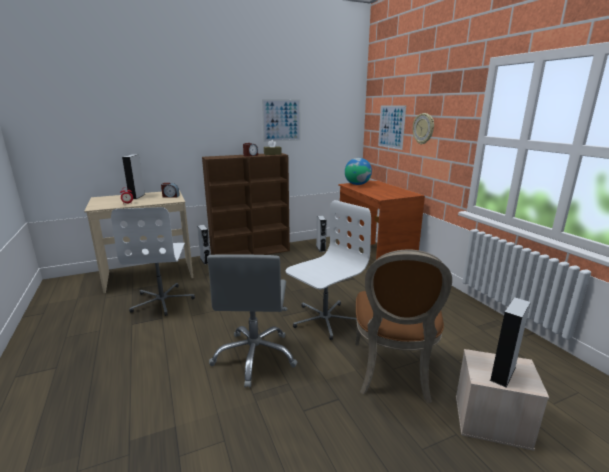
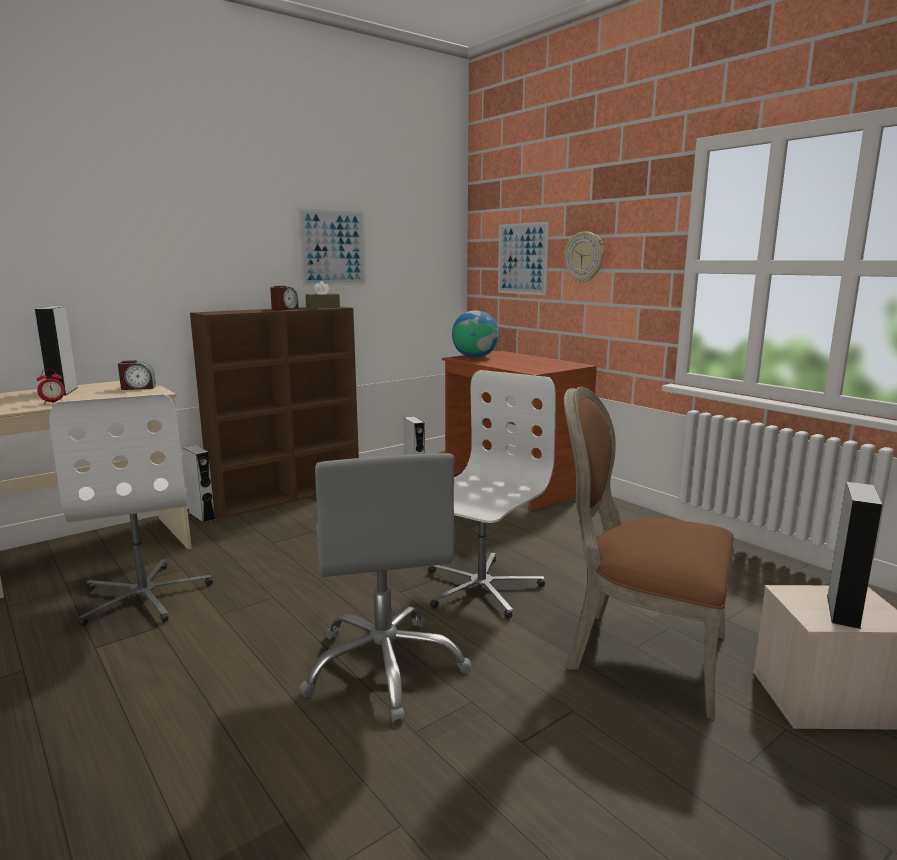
camera: 15 degrees left, 5 degrees down
brown chair [355,250,452,403] -> brown chair turned 120 degrees clockwise [564,387,733,720]

